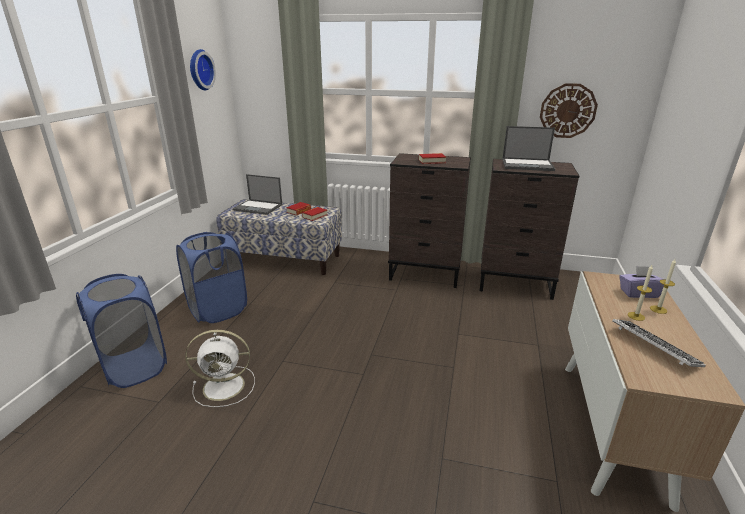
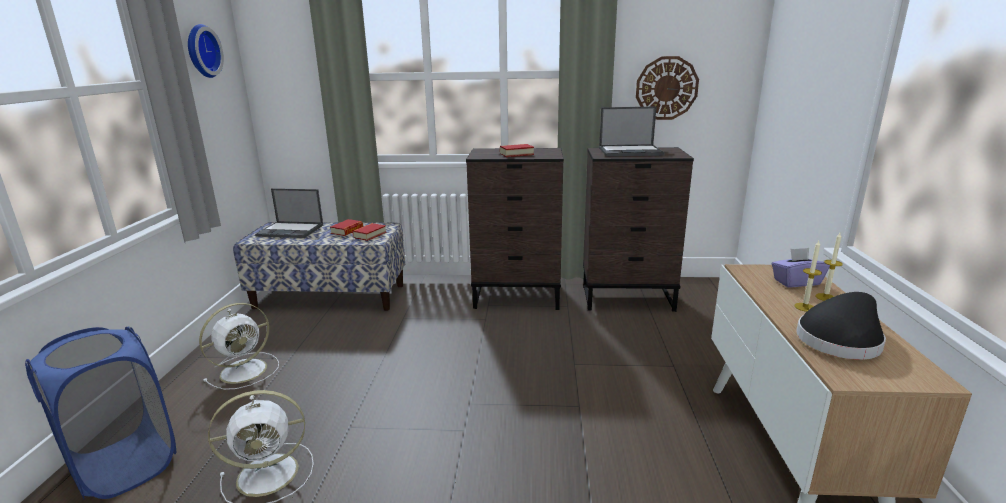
camera: 10 degrees left, 5 degrees down
blue laundry basket [176,232,247,323] -> white fan [199,303,279,390]
keyboard [612,319,706,367] -> black hat [796,292,886,360]

